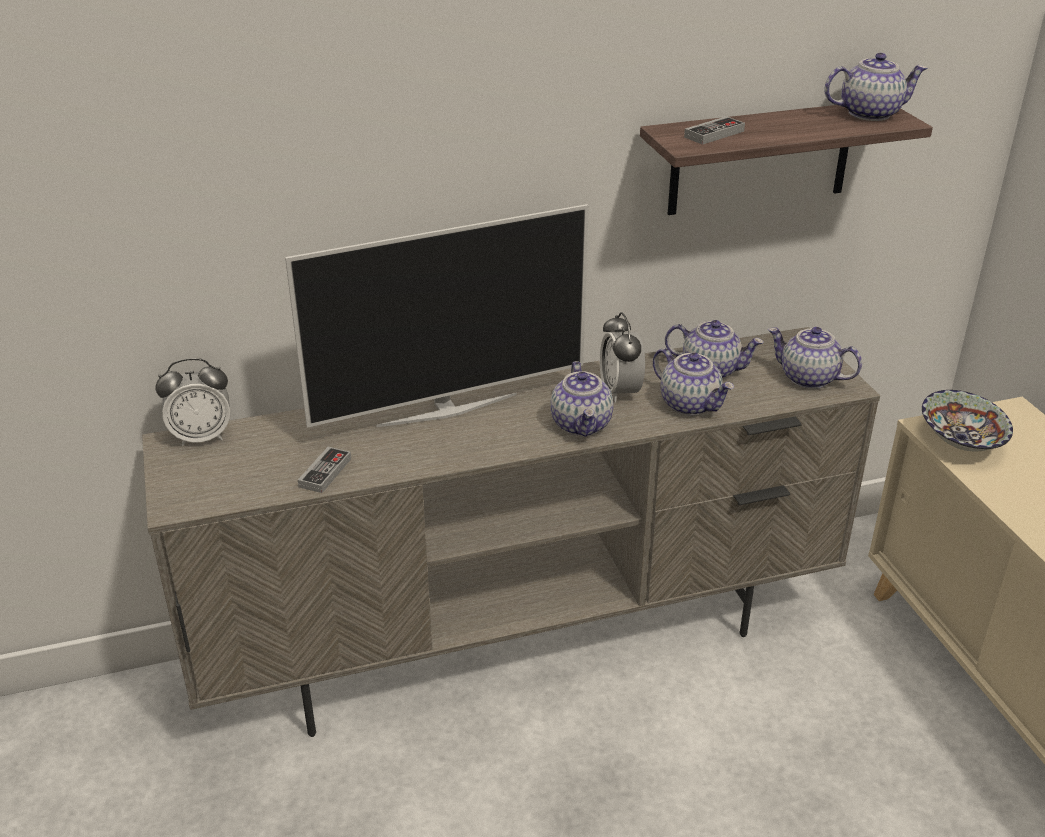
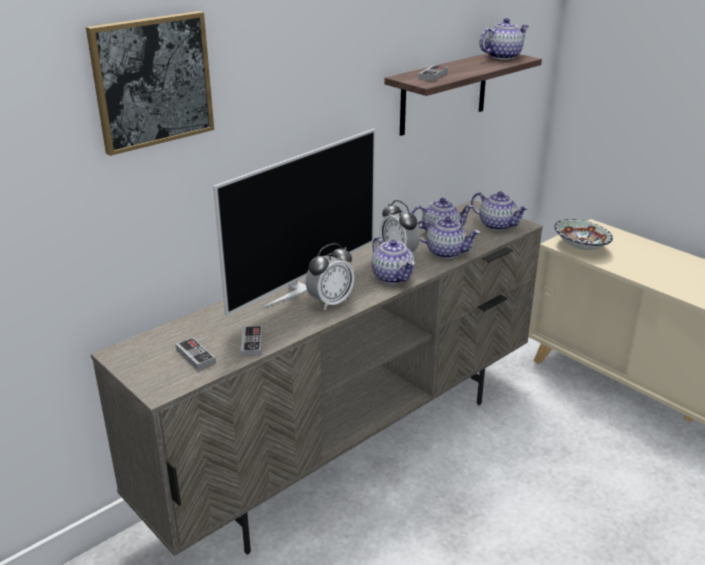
camera: 25 degrees left, 5 degrees down
alarm clock [155,358,230,446] -> alarm clock moved to [306,243,354,310]
teapot [768,327,862,389] -> teapot turned 150 degrees counterclockwise [471,191,529,231]
none -> picture [86,11,214,156]
none -> game controller [175,337,216,370]

